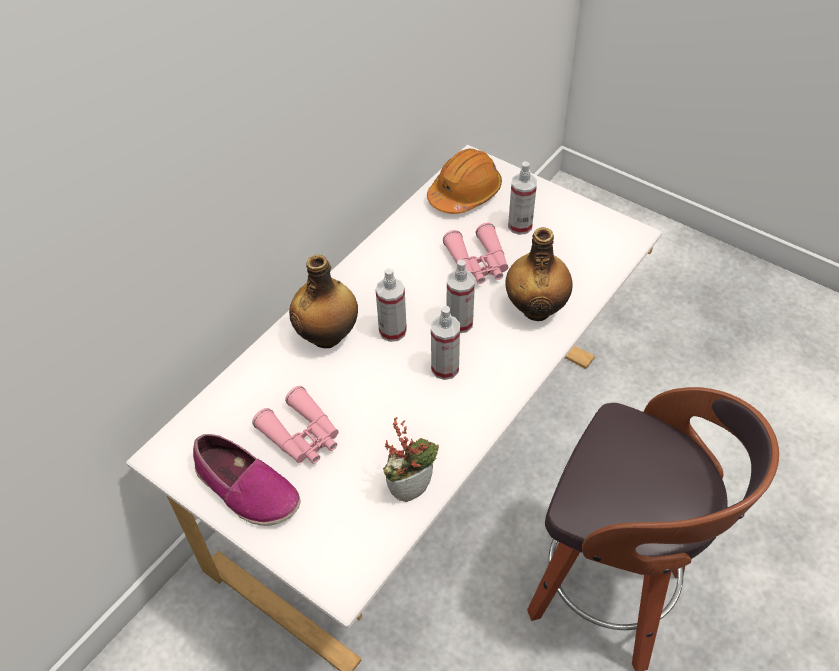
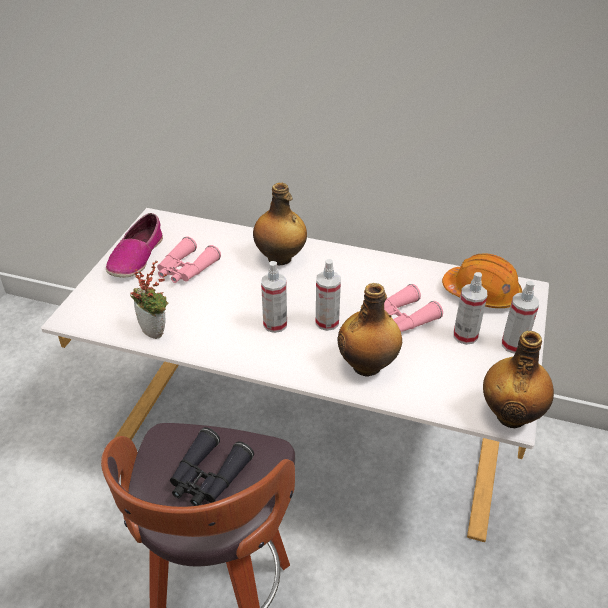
camera: 70 degrees right, 10 degrees down
spray bottle [375,268,407,342] -> spray bottle moved to [502,281,539,354]
none -> black binoculars [170,427,254,506]
none -> bottle [483,331,554,428]

